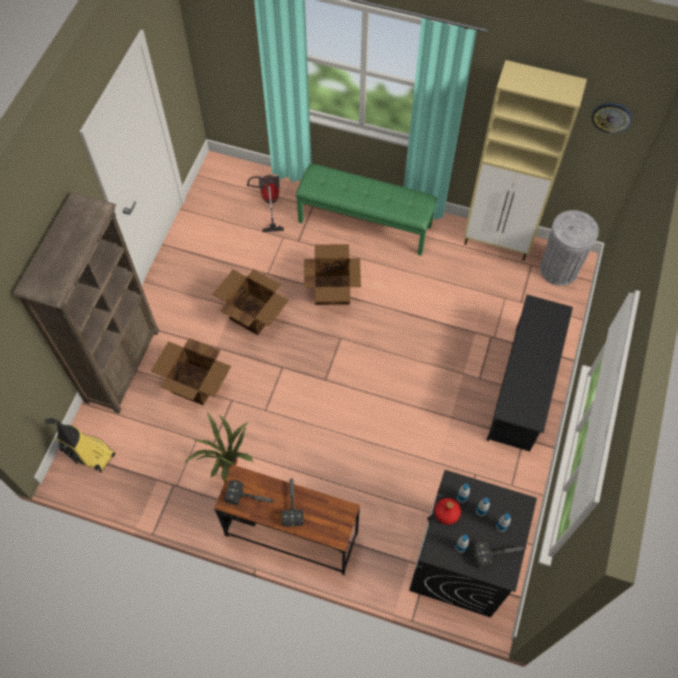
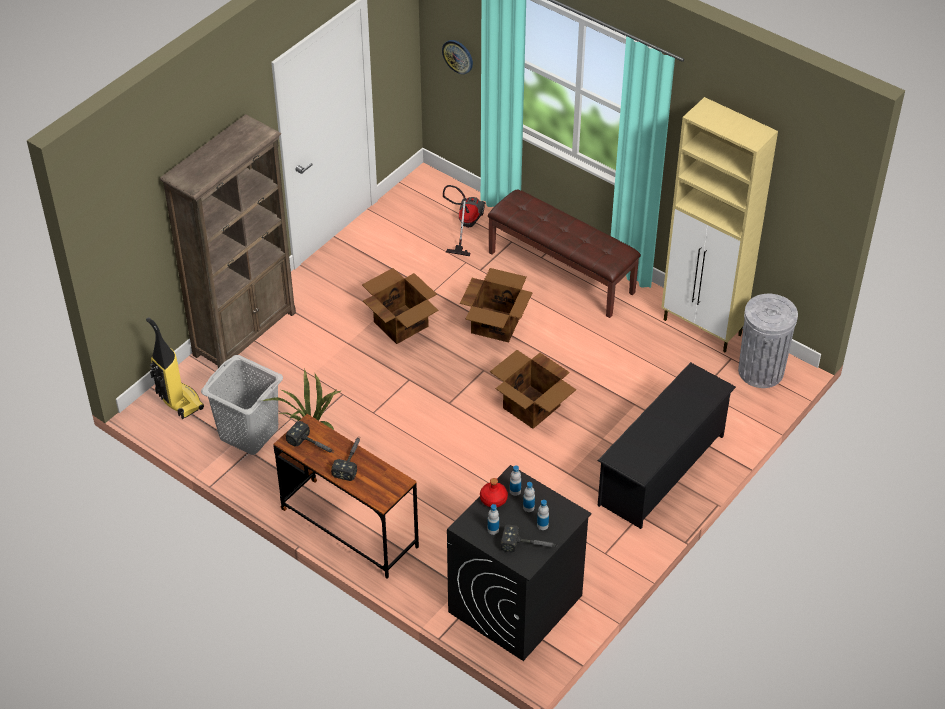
camera: 20 degrees right, 15 degrees down
cardboard box [151,338,231,406] -> cardboard box moved to [490,350,576,429]
green bench [296,164,437,256] -> brown bench [488,190,641,318]
wall clock [591,103,632,133] -> wall clock moved to [442,40,473,74]
none -> grey laundry basket [201,355,283,455]

